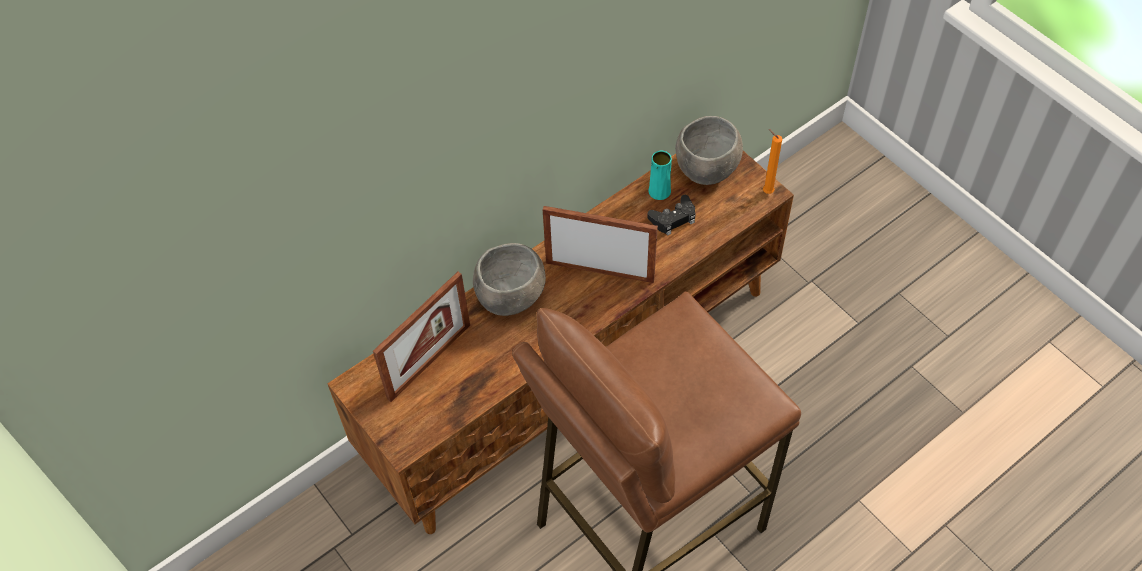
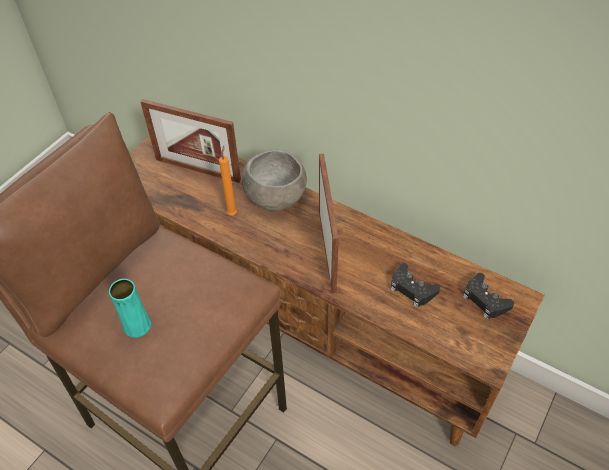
camera: 70 degrees right, 5 degrees down
turquoise vase [648,151,672,200] -> turquoise vase moved to [109,279,151,338]
grey bowl [675,116,743,185] -> black game controller [463,273,514,319]
orange candle [763,129,783,194] -> orange candle moved to [219,146,237,215]

